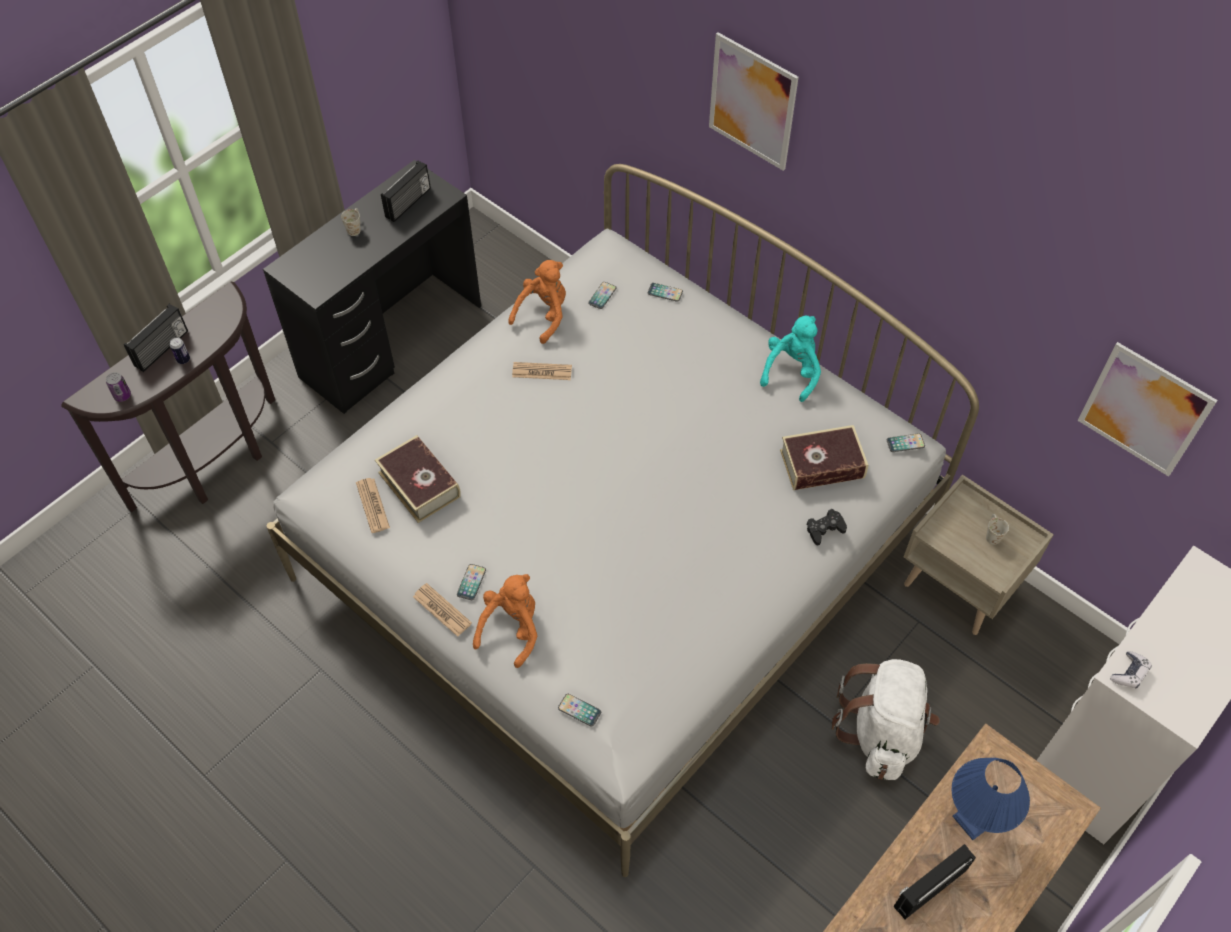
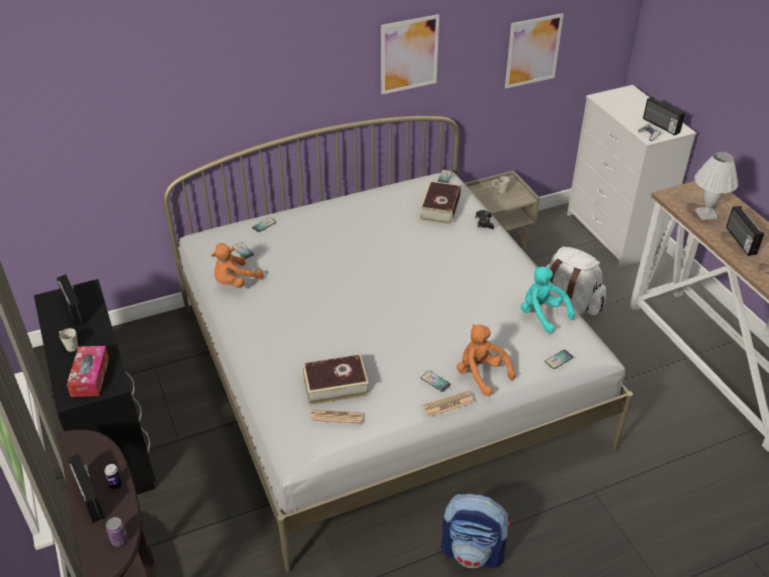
camera: 65 degrees left, 15 degrees down
orange plush toy [508,260,566,344] -> orange plush toy turned 105 degrees counterclockwise [211,243,264,288]
newspaper [512,362,572,380] -> none
picture [709,32,799,171] -> picture moved to [381,14,439,94]
turquoise plush toy [760,316,821,402] -> turquoise plush toy moved to [521,267,575,333]
blue table lamp [952,758,1030,840] -> white table lamp [694,152,738,220]
none -> tissue box [67,346,109,397]
none -> backpack [441,494,512,569]
none -> radio [643,97,685,135]

